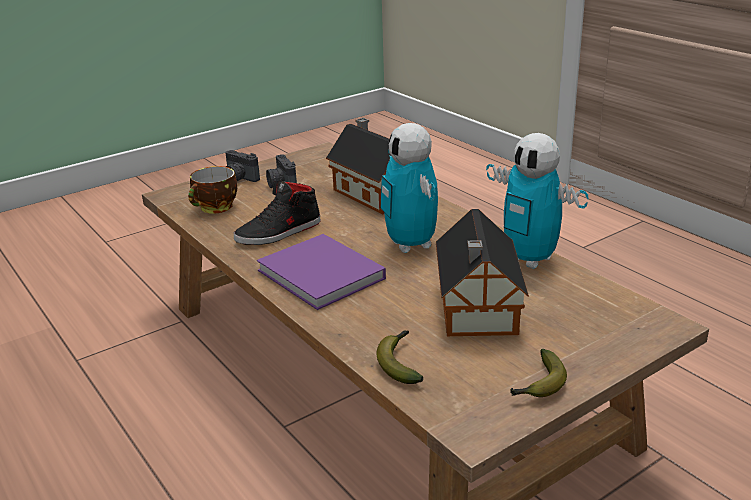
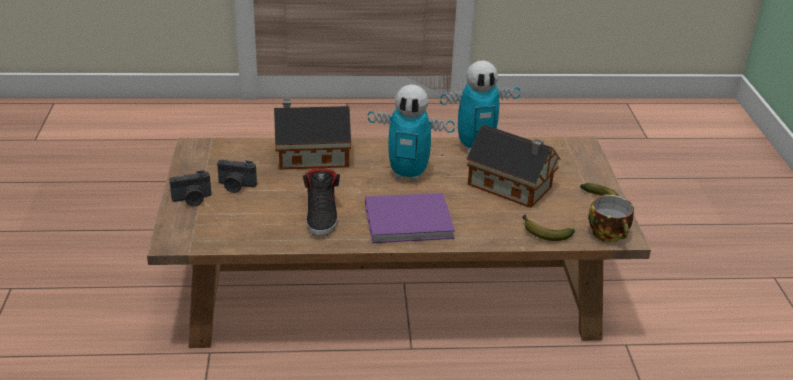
camera: 60 degrees left, 5 degrees up
cup [188,166,237,214] -> cup moved to [588,195,634,242]

